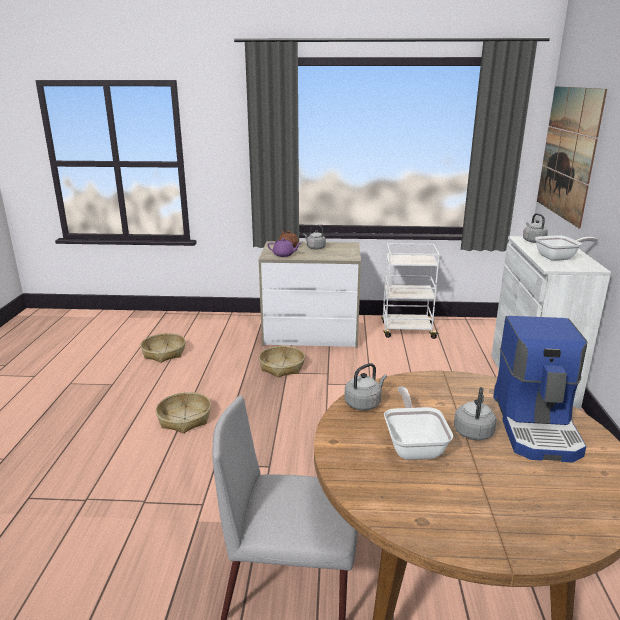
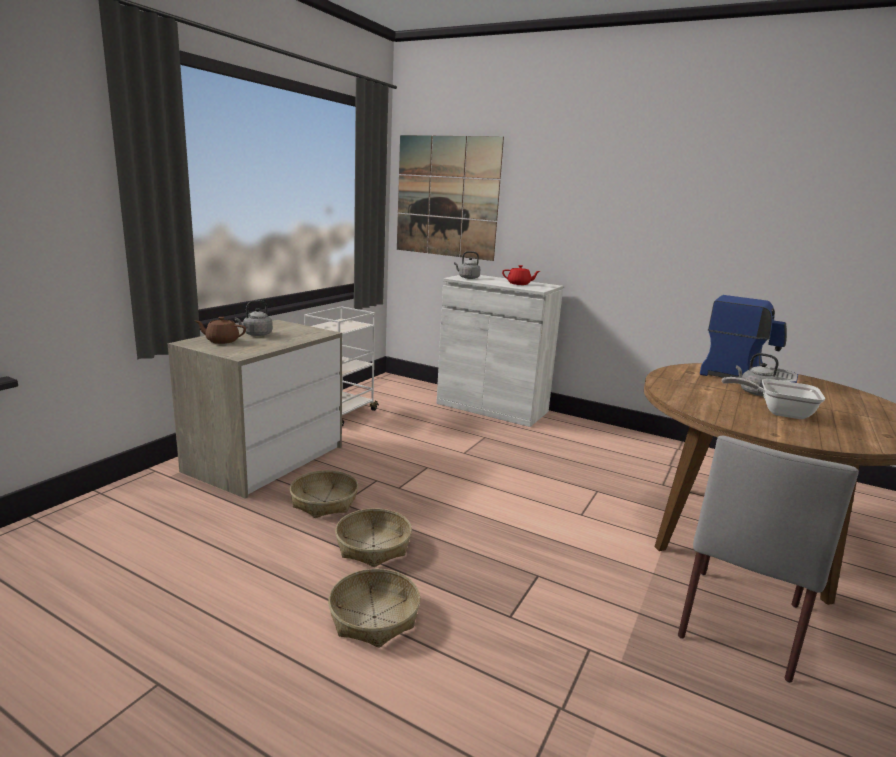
camera: 65 degrees left, 5 degrees down
basket [140,333,186,363] -> basket moved to [335,508,412,567]
purple teapot [267,238,301,257] -> none
grey kettle [344,363,387,410] -> none
frying pan [535,235,598,261] -> red teapot [502,265,540,285]

